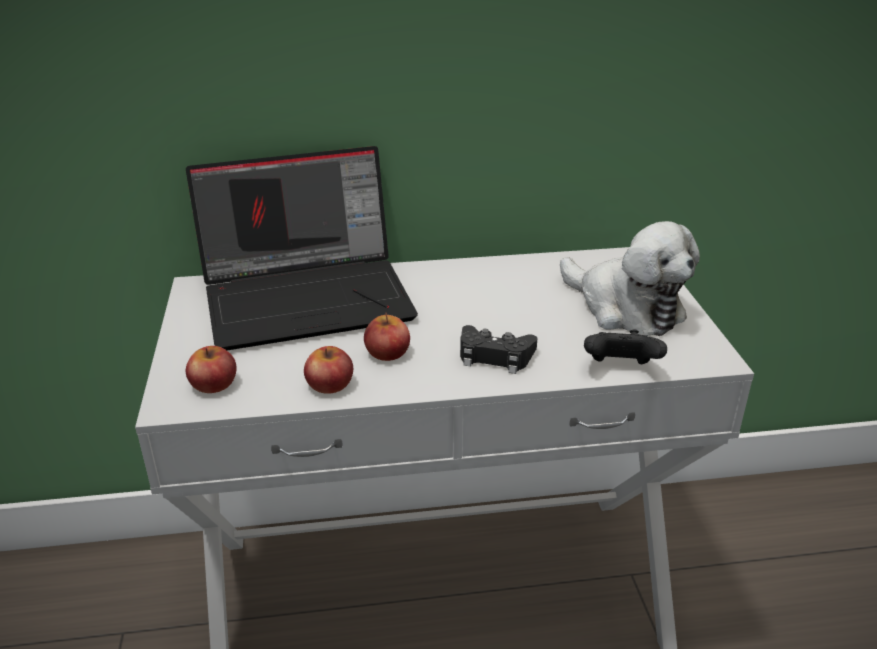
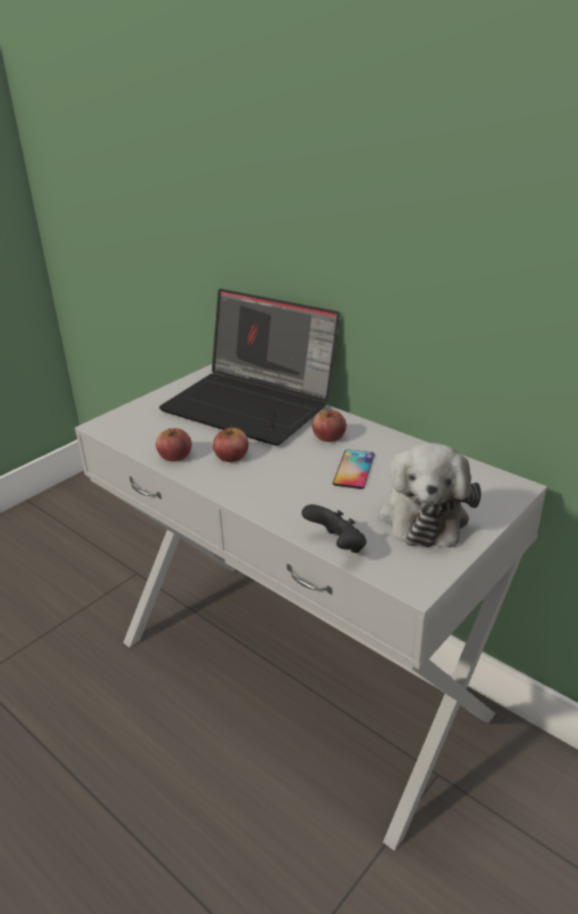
camera: 50 degrees right, 0 degrees up
apple [186,346,237,393] -> apple moved to [312,410,347,442]
black game controller [460,325,537,374] -> none
none -> phone [333,449,374,489]

